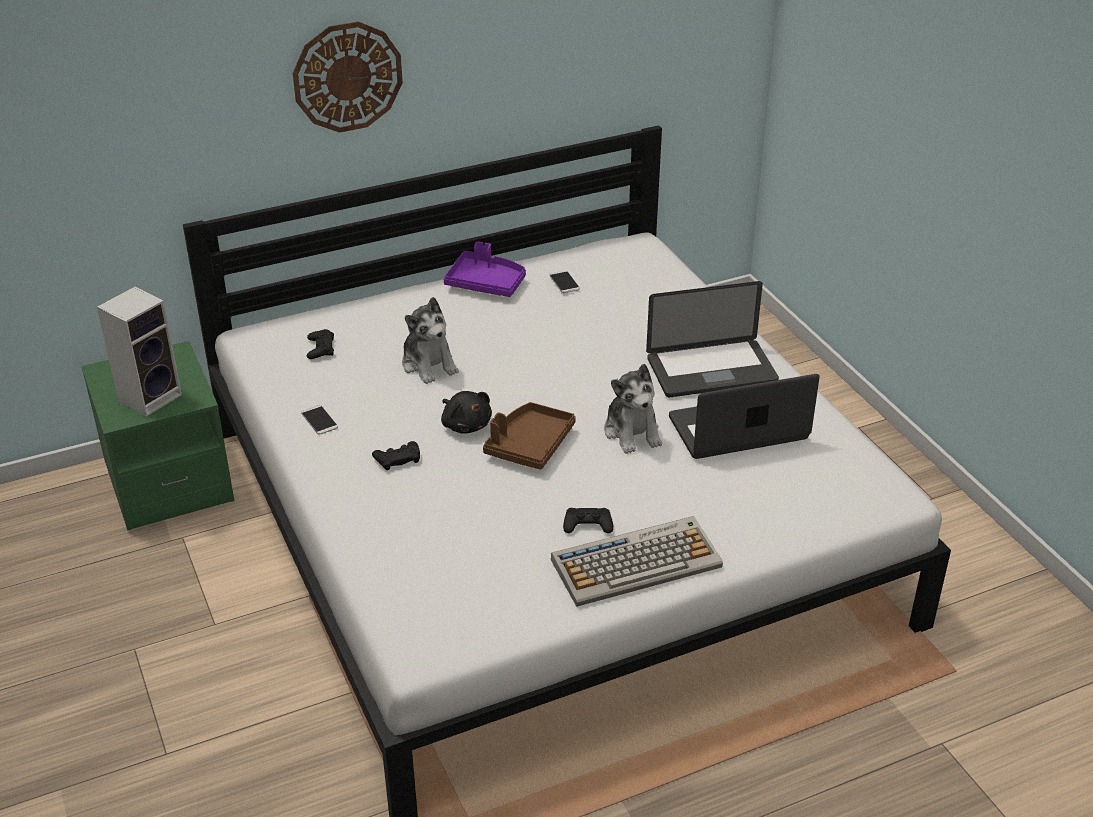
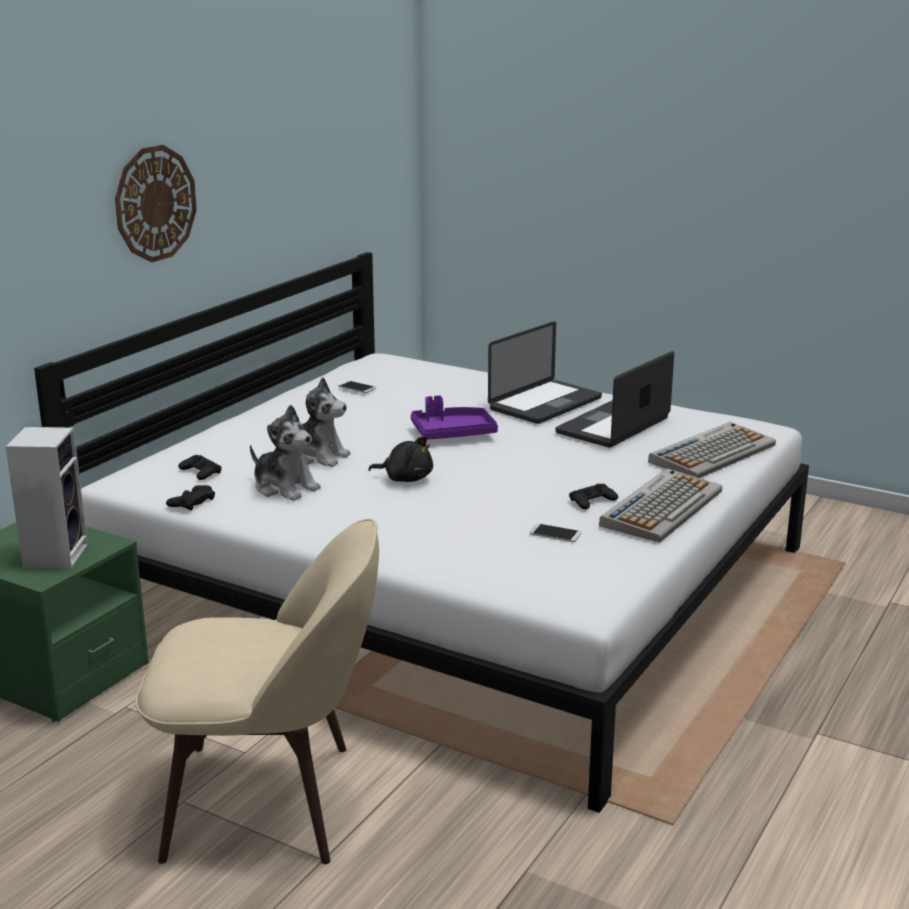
camera: 35 degrees left, 15 degrees down
phone [301,405,338,435] -> phone moved to [530,524,581,542]
black game controller [372,441,420,470] -> black game controller moved to [166,485,215,511]
purple tray [443,241,526,297] -> purple tray moved to [411,395,498,440]
brown tray [483,402,576,470] -> none
plush toy [604,364,662,454] -> plush toy moved to [250,405,321,501]
none -> beige chair [135,519,379,864]
none -> keyboard [648,422,776,478]

